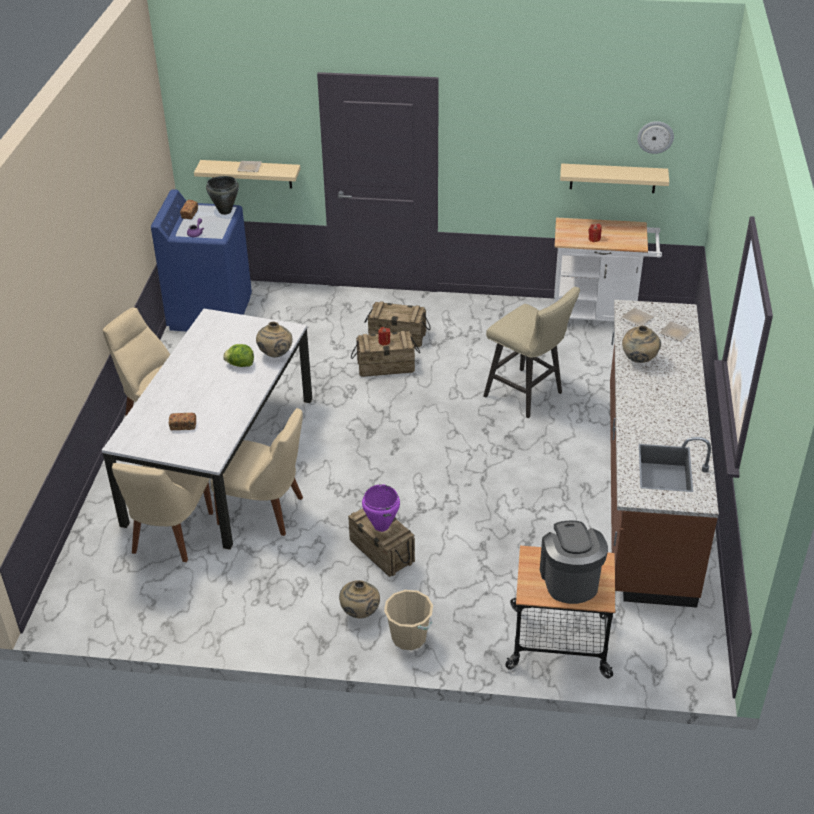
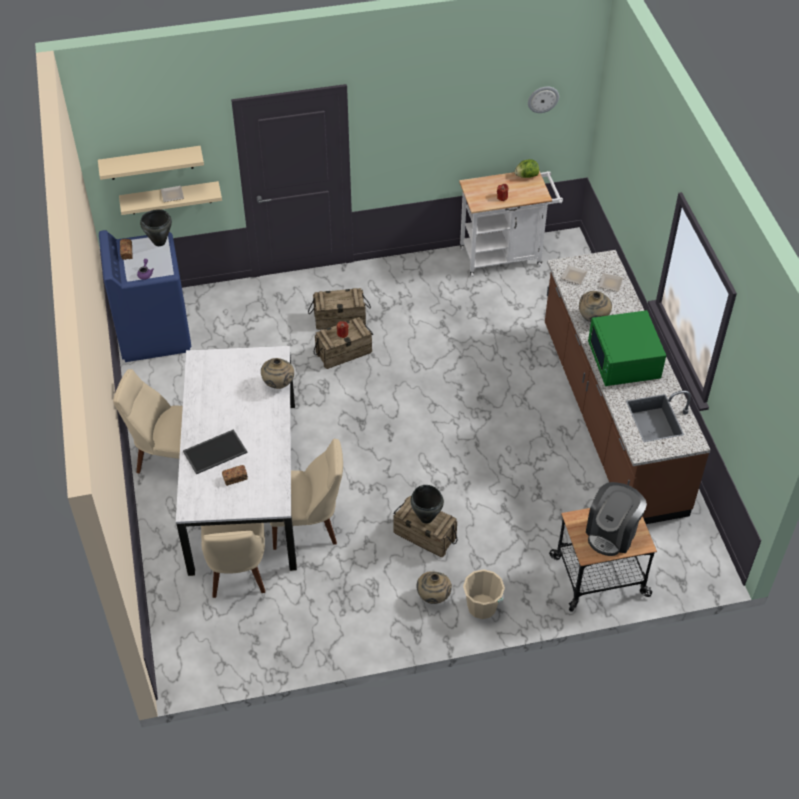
camera: 20 degrees left, 10 degrees up
lettuce [223,344,254,367] -> lettuce moved to [515,159,539,178]
purple cooking pot [362,484,400,532] -> black cooking pot [410,485,444,524]
beige stool [484,287,580,418] -> none
coffee machine [540,520,608,604] -> coffee machine turned 120 degrees counterclockwise [586,482,647,556]
beige shelf [560,163,669,193] -> beige shelf moved to [98,146,204,180]
none -> tray [183,429,248,474]
none -> green microwave [588,310,666,386]

